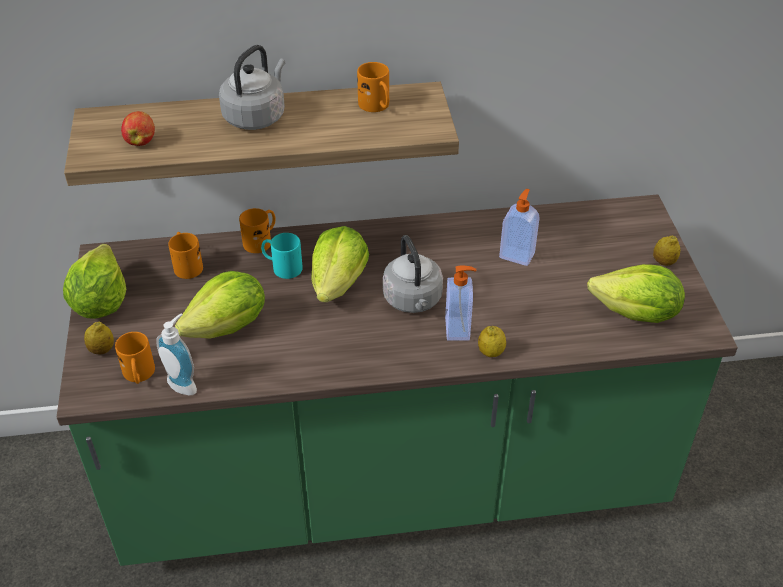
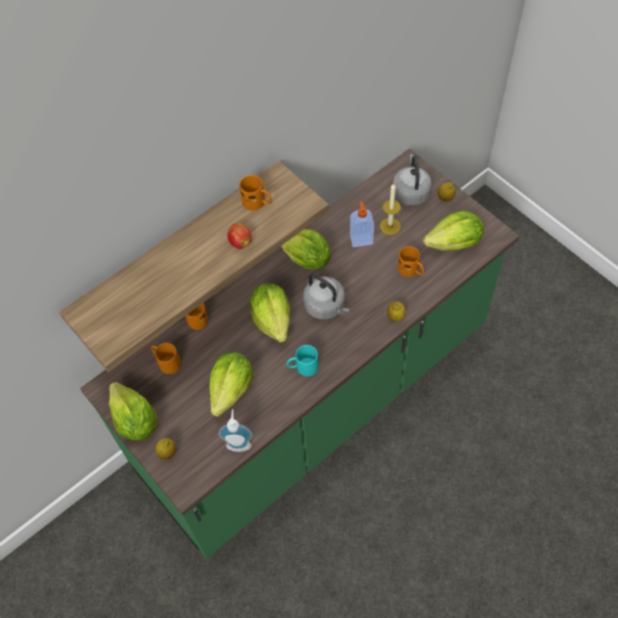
camera: 30 degrees left, 15 degrees up
orange mug [115,332,155,384] -> orange mug moved to [398,246,424,277]
apple [121,111,155,146] -> apple moved to [227,223,252,249]
grey kettle [219,45,285,130] -> grey kettle moved to [393,154,432,206]
turquoise mug [261,233,303,279] -> turquoise mug moved to [287,345,318,376]
soap dispenser [445,265,476,341] -> none
none -> lettuce [281,229,331,270]
none -> candle [380,183,401,235]

